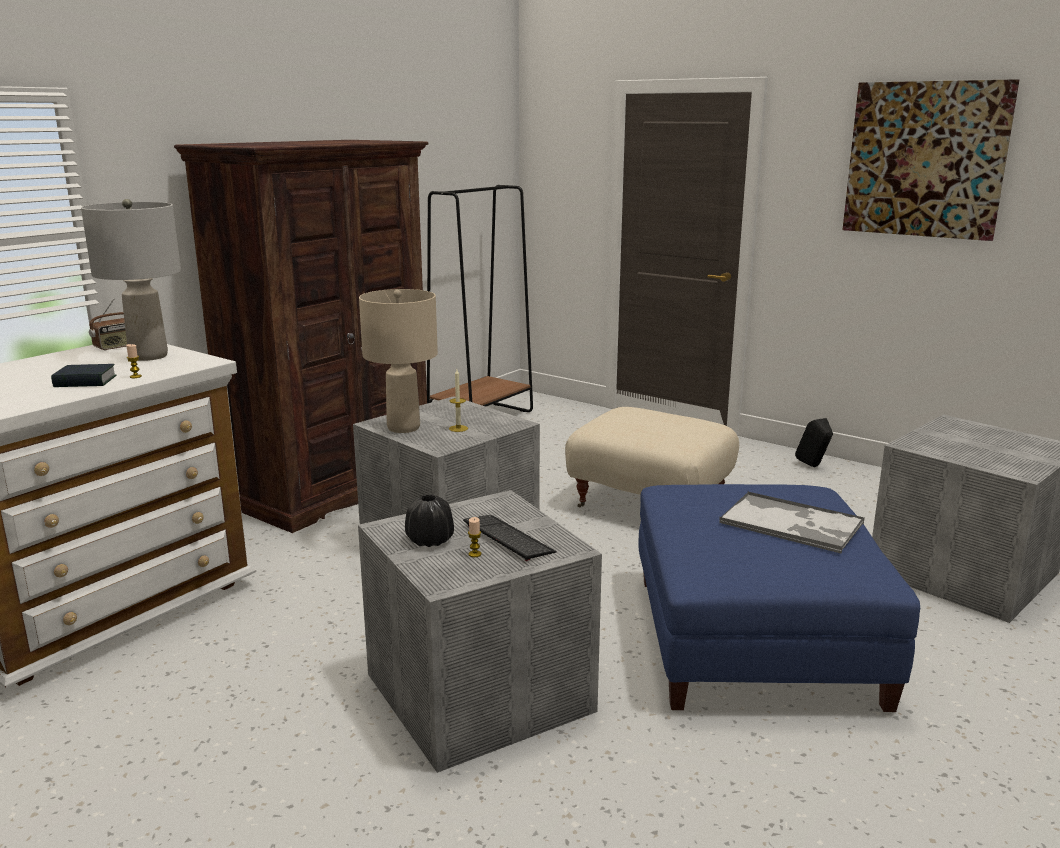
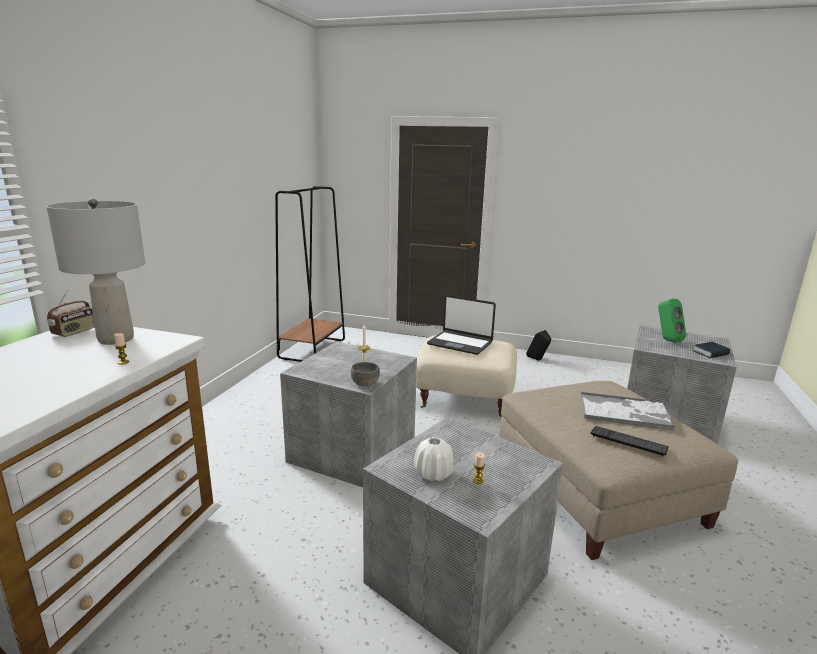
camera: 20 degrees left, 0 degrees up
book [51,364,117,387] -> book moved to [692,342,730,358]
brown wardrobe [174,140,429,533] -> none
beige table lamp [359,289,438,433] -> none
black vase [405,494,454,547] -> white vase [414,437,453,481]
keyboard [463,515,557,561] -> keyboard moved to [591,426,669,457]
blue ottoman [638,484,920,712] -> beige ottoman [499,381,738,560]
picture [842,79,1019,241] -> none
none -> grey bowl [351,362,380,386]
none -> laptop [427,295,496,355]
none -> green speaker [658,299,686,343]

